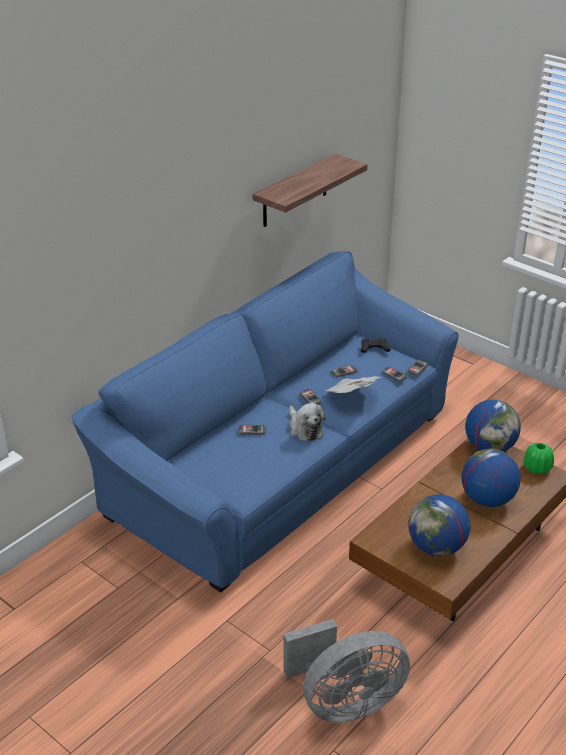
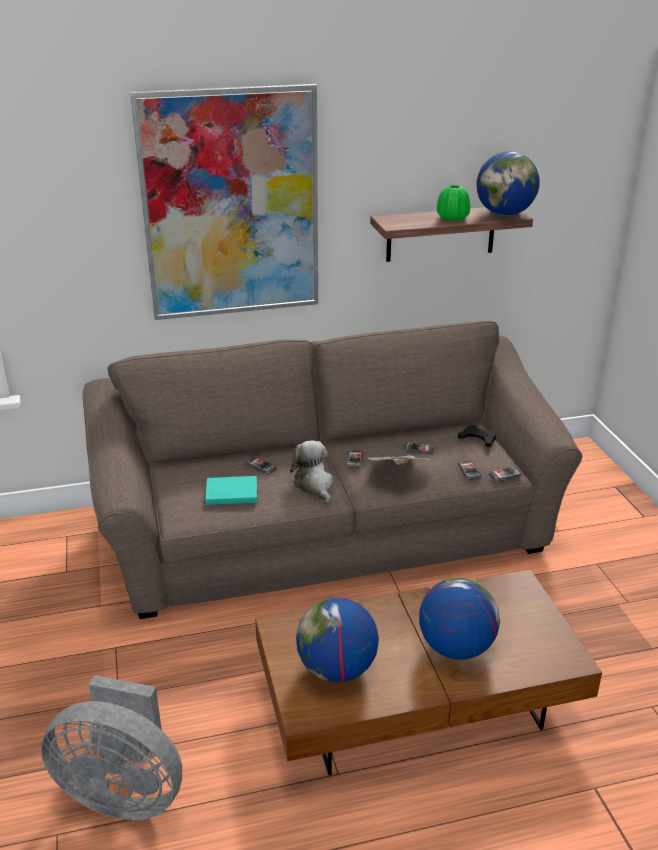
camera: 35 degrees right, 5 degrees down
blue sofa [71,251,458,593] -> brown sofa [83,321,582,619]
plush toy [289,403,325,442] -> plush toy turned 150 degrees clockwise [290,441,333,503]
globe [465,400,521,452] -> globe moved to [477,151,540,216]
green vase [523,443,554,474] -> green vase moved to [437,185,470,221]
none -> picture [130,84,318,320]
none -> turquoise book [205,476,257,505]

